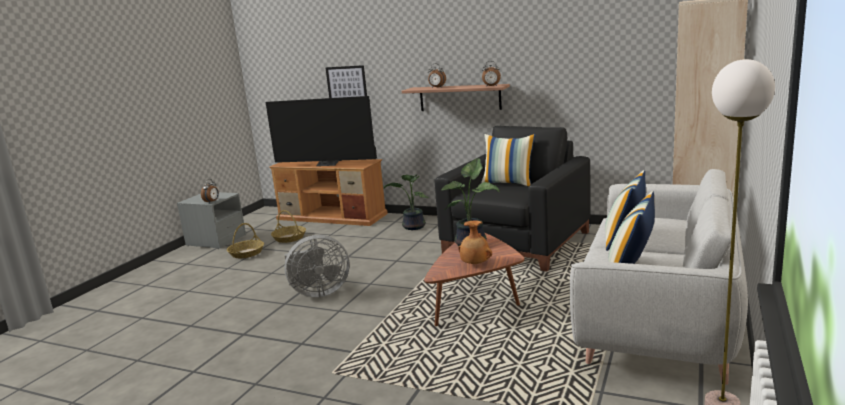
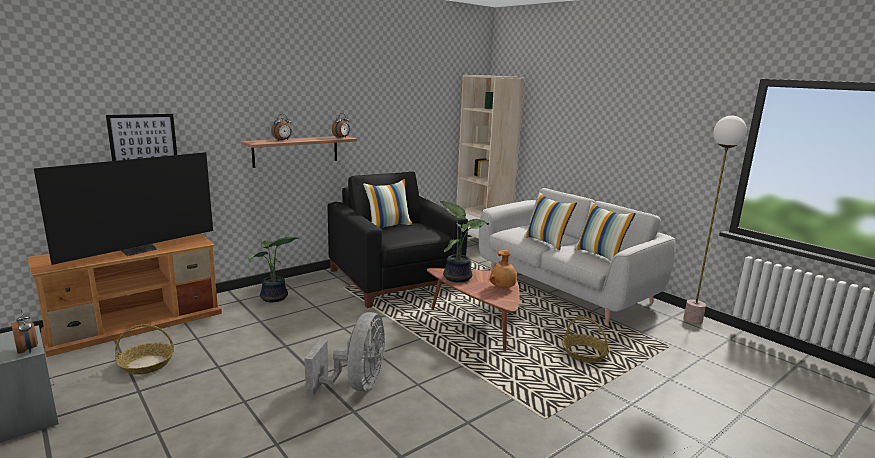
camera: 65 degrees left, 0 degrees up
basket [227,223,264,258] -> basket moved to [562,316,610,363]

